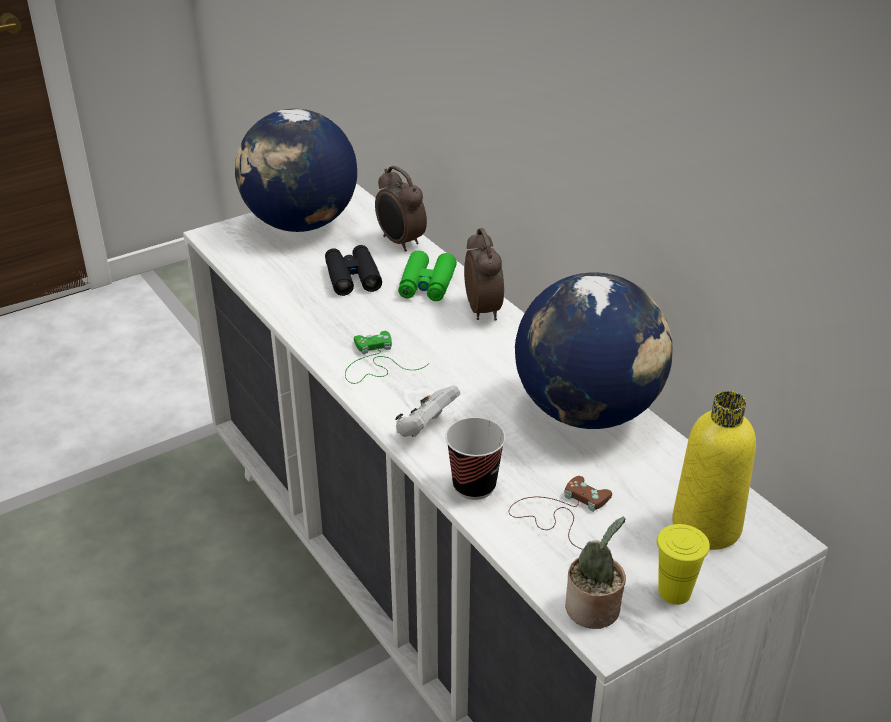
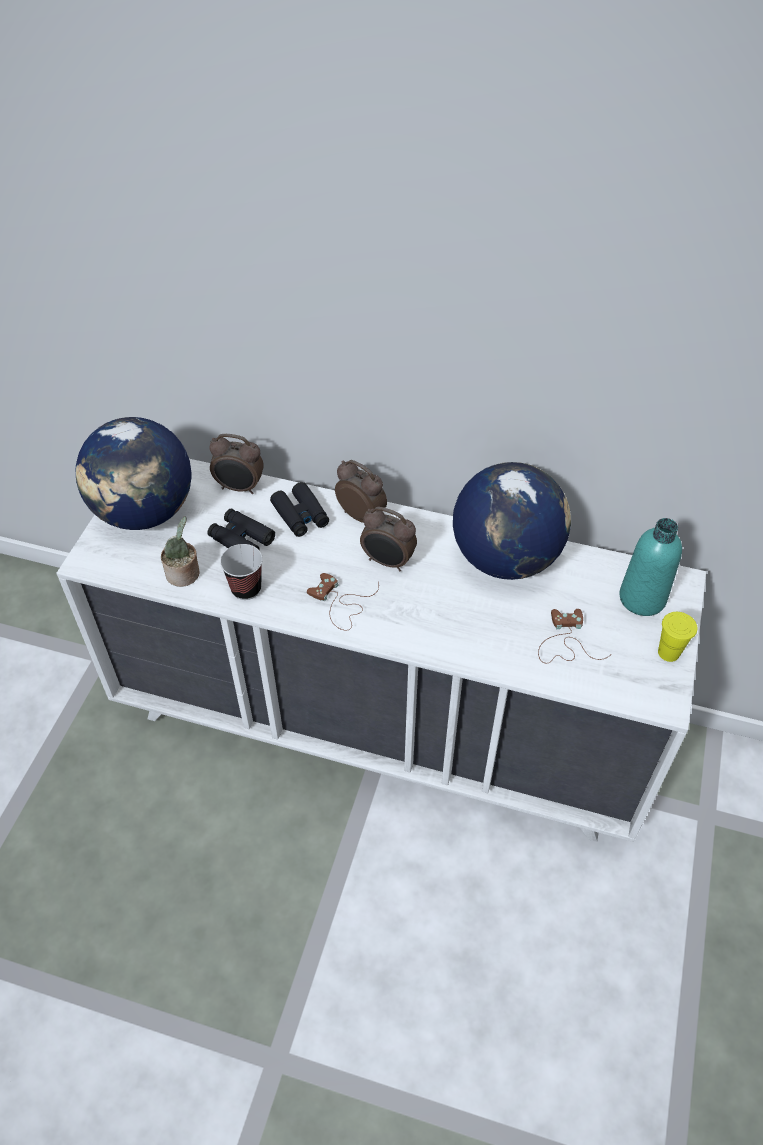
camera: 40 degrees left, 15 degrees up
green game controller [345,331,429,384] -> brown game controller [307,573,379,631]
white game controller [395,385,460,437] -> none
green binoculars [398,250,457,301] -> black binoculars [270,482,329,537]
cup [445,418,506,500] -> cup moved to [220,544,263,600]
potted plant [565,516,626,629] -> potted plant moved to [161,516,199,587]
yellow bottle [672,391,756,550] -> turquoise bottle [619,518,682,616]
none -> alarm clock [360,507,417,572]

